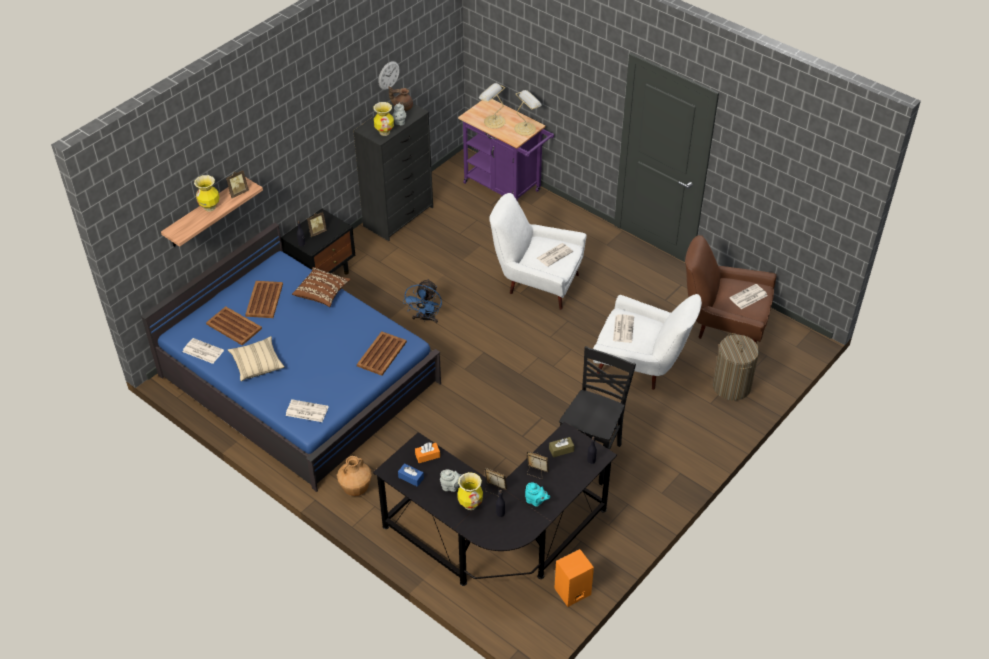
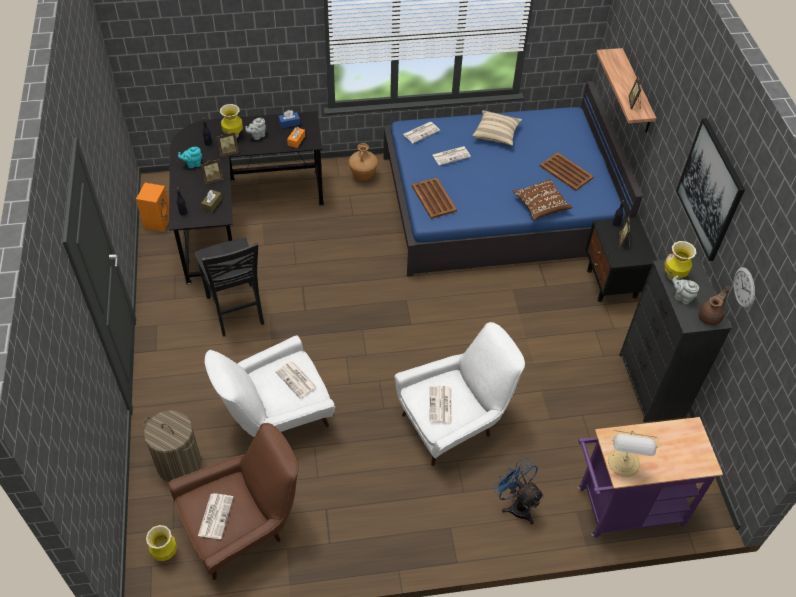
camera: 130 degrees right, 5 degrees up
newspaper [183,338,224,364] -> newspaper moved to [433,146,471,166]
vase [194,175,220,212] -> vase moved to [146,525,177,561]
brown tray [206,306,262,345] -> none
blue fan [403,279,442,323] -> blue fan moved to [493,458,544,525]
table lamp [479,83,506,129] -> none
none -> picture [676,118,745,261]

